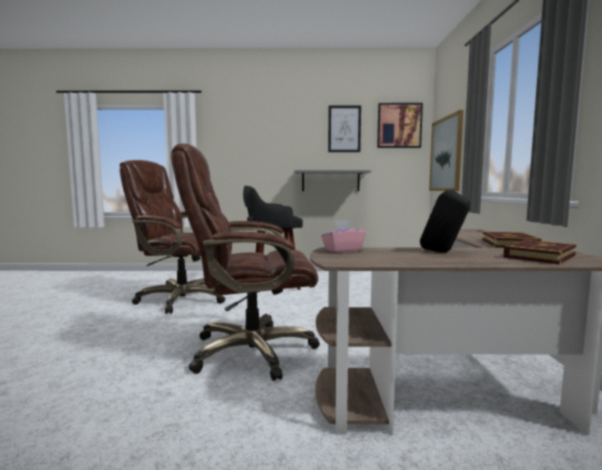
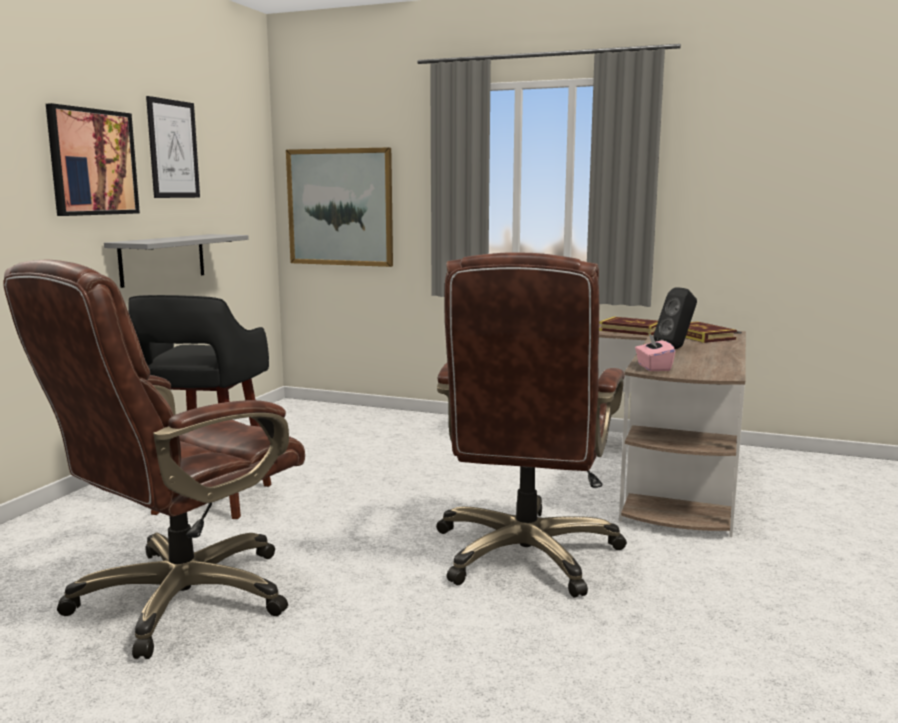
camera: 70 degrees left, 5 degrees up
picture [377,103,423,148] -> picture moved to [46,103,140,216]

